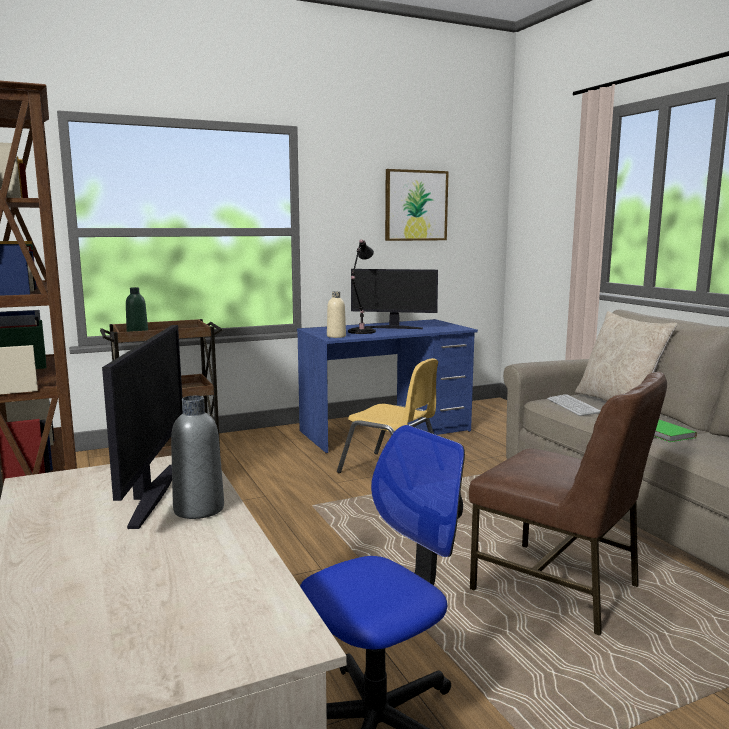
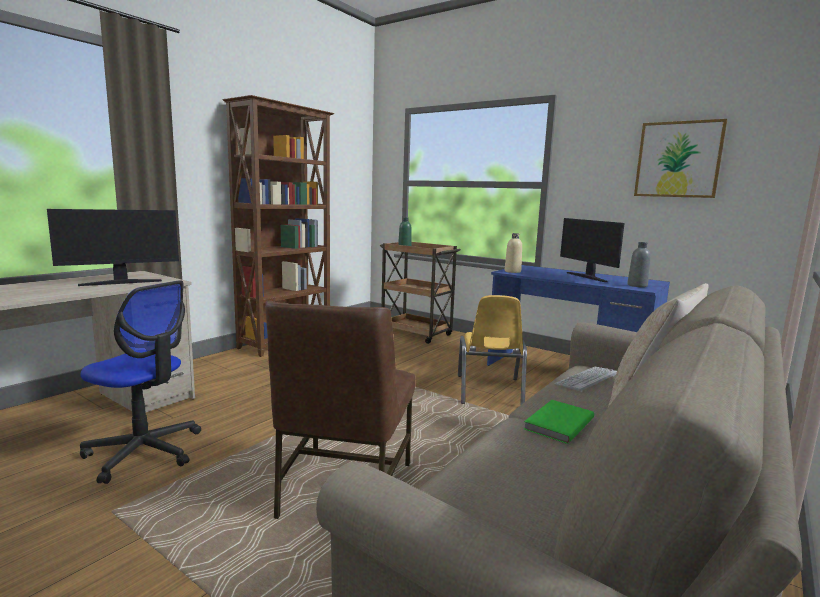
camera: 60 degrees right, 0 degrees up
grey bottle [171,396,224,519] -> grey bottle moved to [627,242,651,287]
black table lamp [348,240,376,334] -> none

